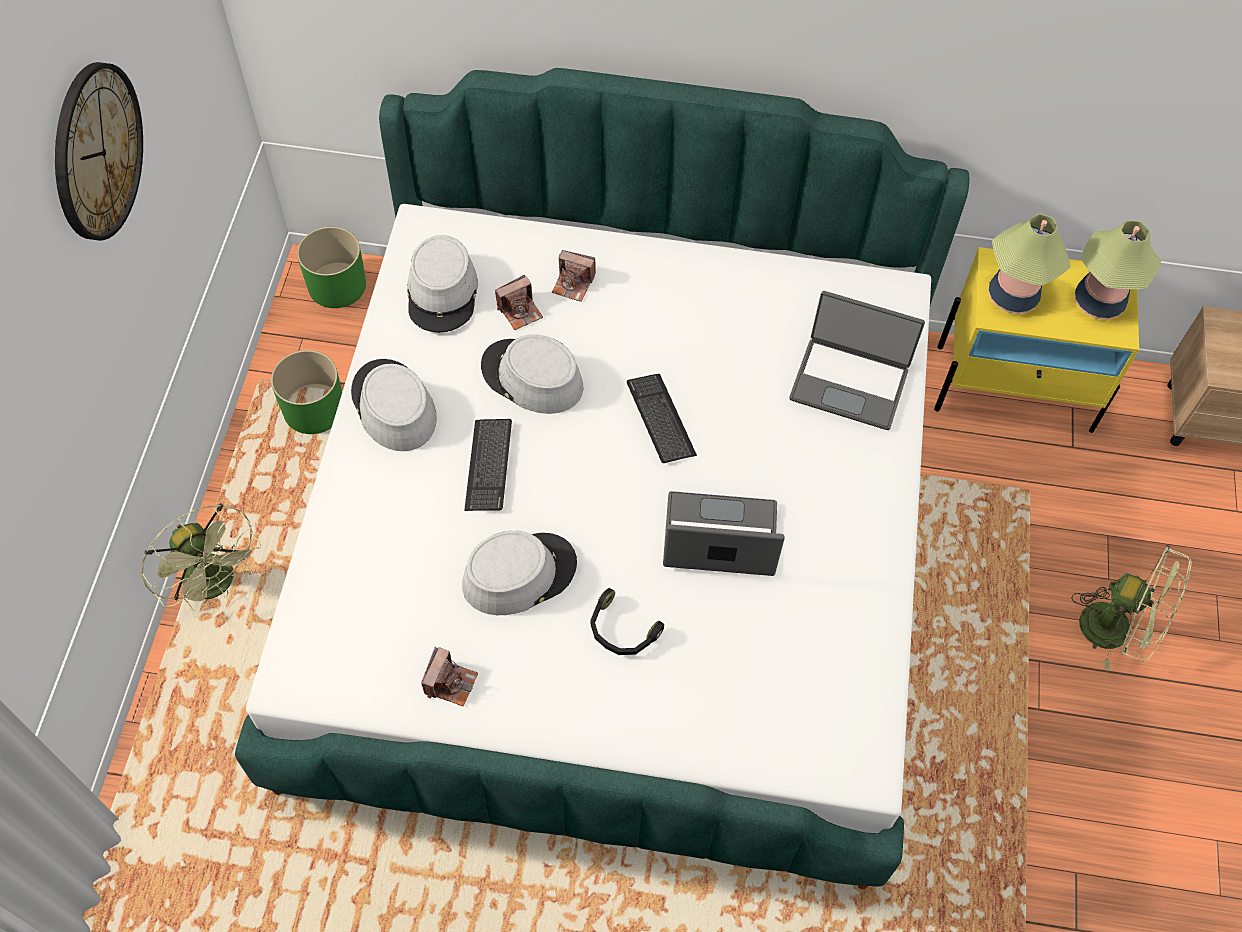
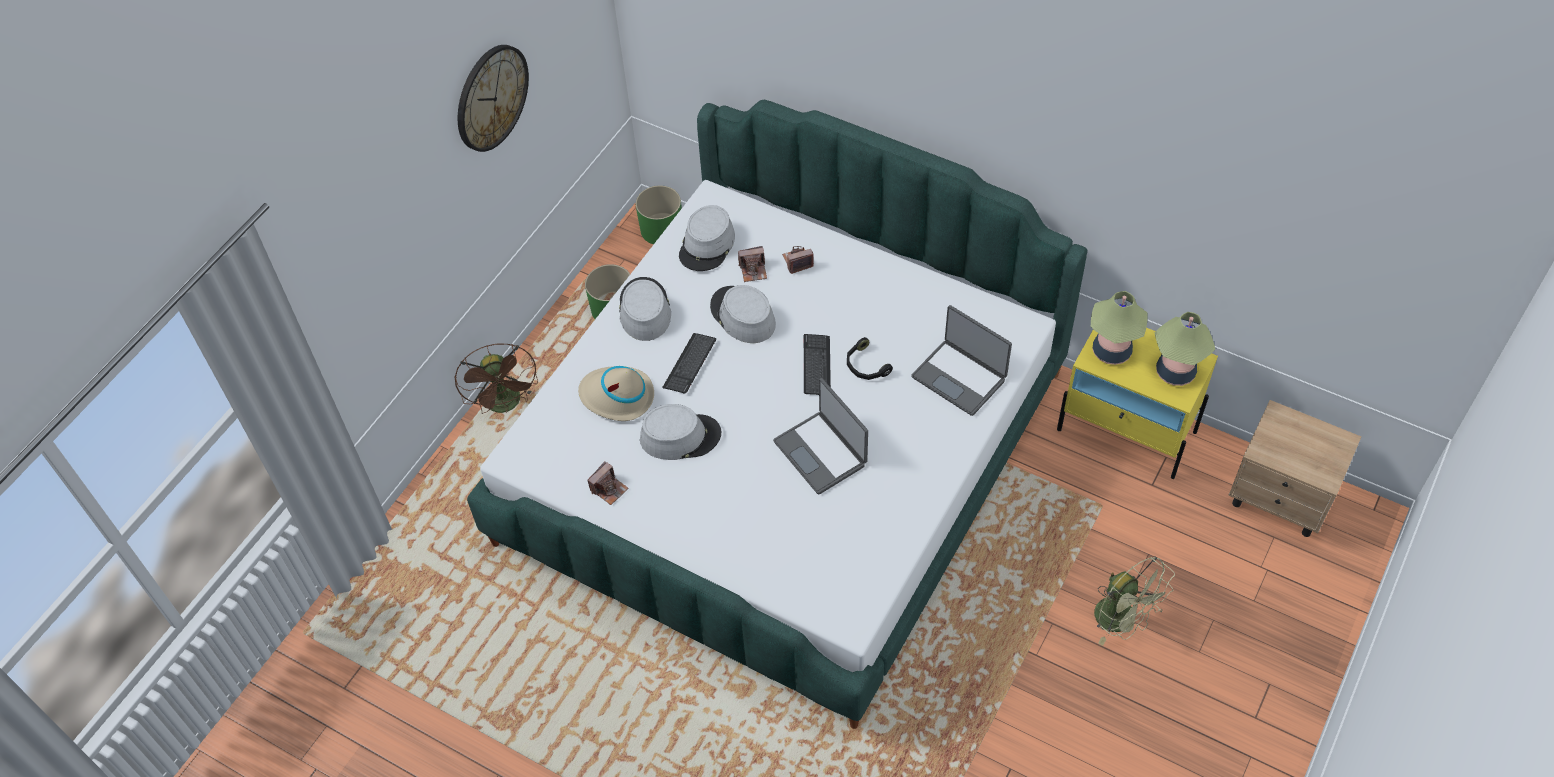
camera: 25 degrees right, 5 degrees down
green fan [141,504,261,611] -> brown fan [455,343,538,414]
camera [552,250,596,302] -> camera turned 120 degrees clockwise [782,246,814,274]
black headphones [590,588,664,655] -> black headphones moved to [847,337,893,380]
laptop [663,491,785,576] -> laptop turned 150 degrees counterclockwise [773,378,868,494]
none -> beige hat [578,366,654,421]

